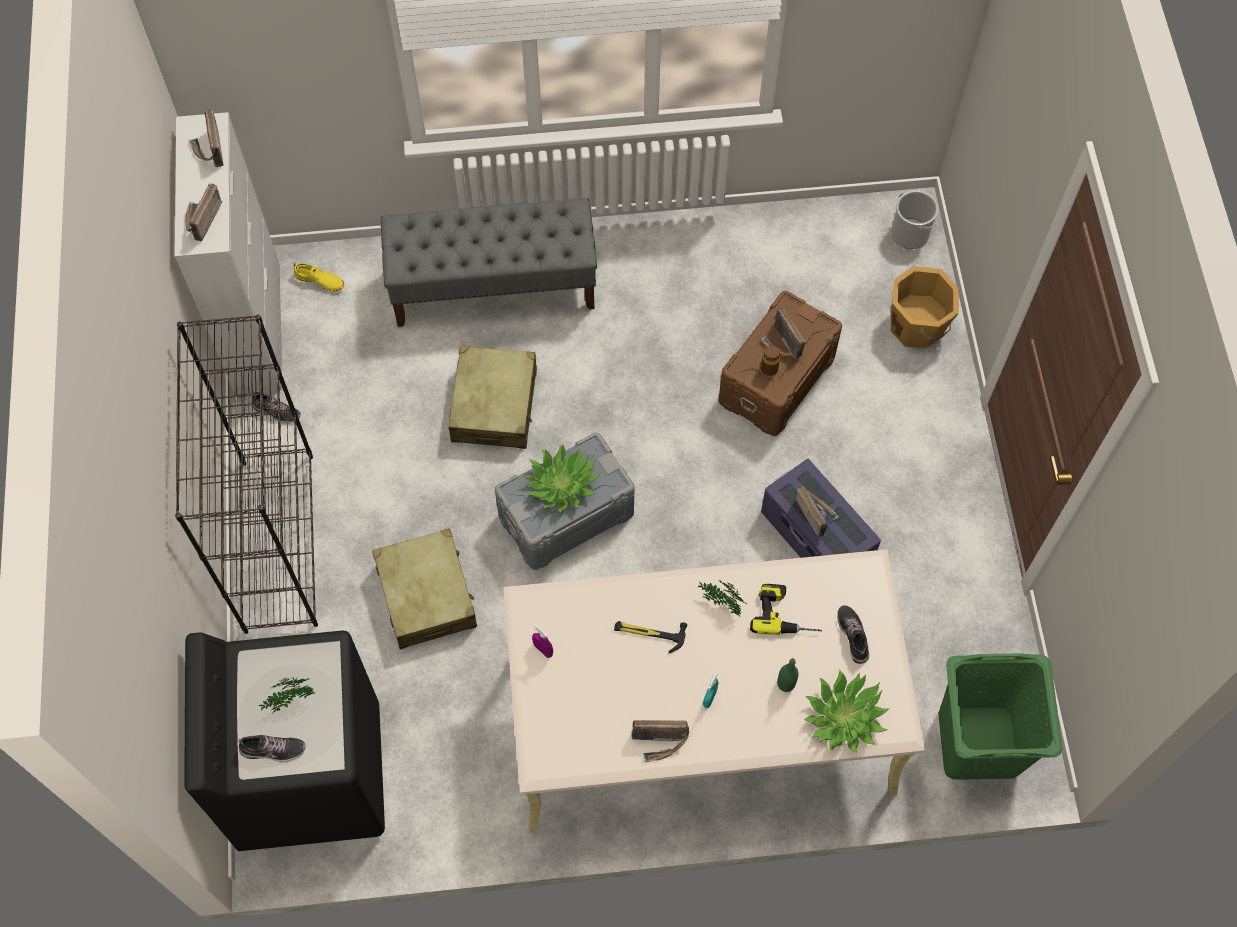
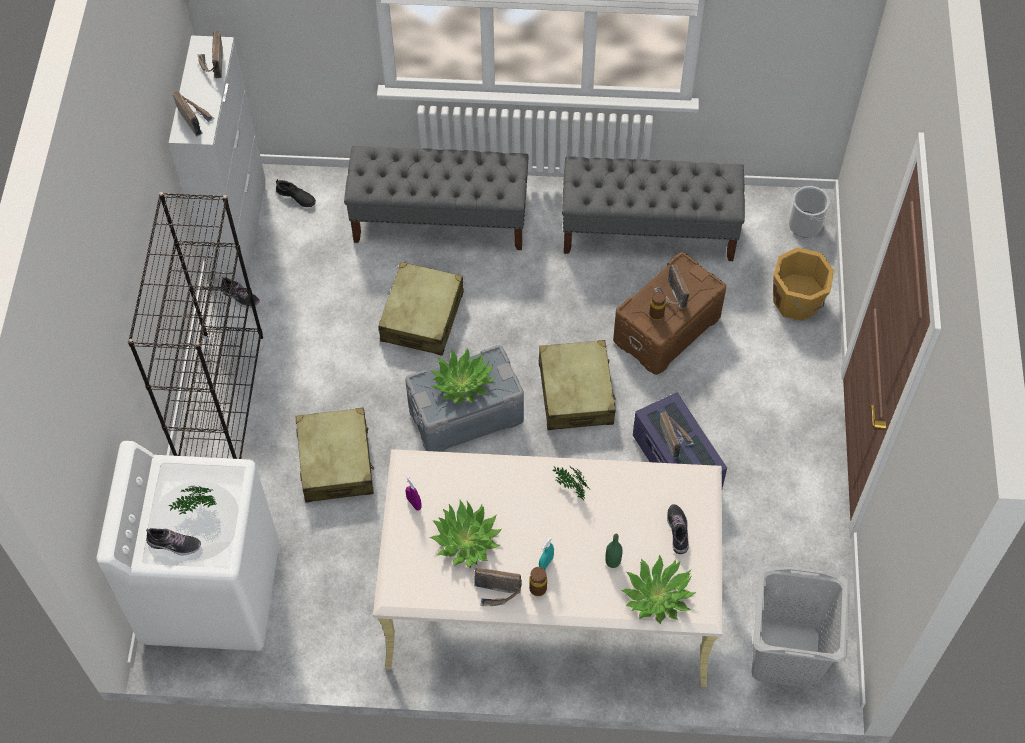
camera: 10 degrees right, 5 degrees down
black washing machine [184,631,385,851] -> white washing machine [96,441,279,651]
radio [185,184,223,242] -> radio turned 120 degrees clockwise [173,90,215,137]
yellow shoe [294,263,344,292] -> black shoe [276,179,316,207]
hammer [614,621,687,653] -> none
power drill [750,584,822,635] -> none
green laundry basket [938,653,1063,780] -> grey laundry basket [752,566,850,688]
none -> potted plant [429,500,502,568]
none -> brown bottle [529,567,547,596]
none -> beige suitcase [539,340,616,430]
none -> grey bench [562,157,745,261]

